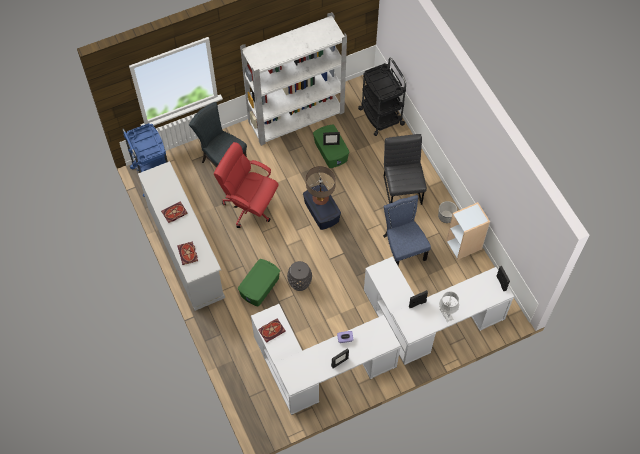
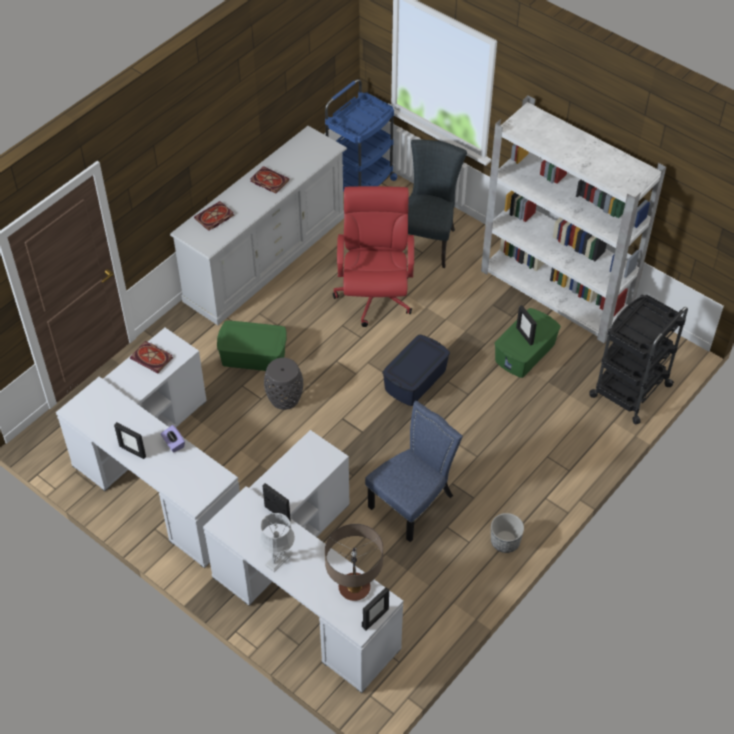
camera: 65 degrees right, 10 degrees down
table lamp [306,166,336,205] -> table lamp moved to [325,524,383,601]
grey chair [384,134,427,205] -> none
bookcase [446,202,490,260] -> none

